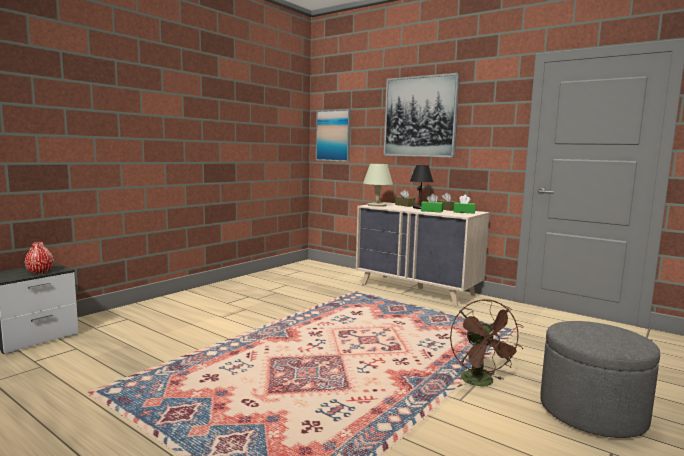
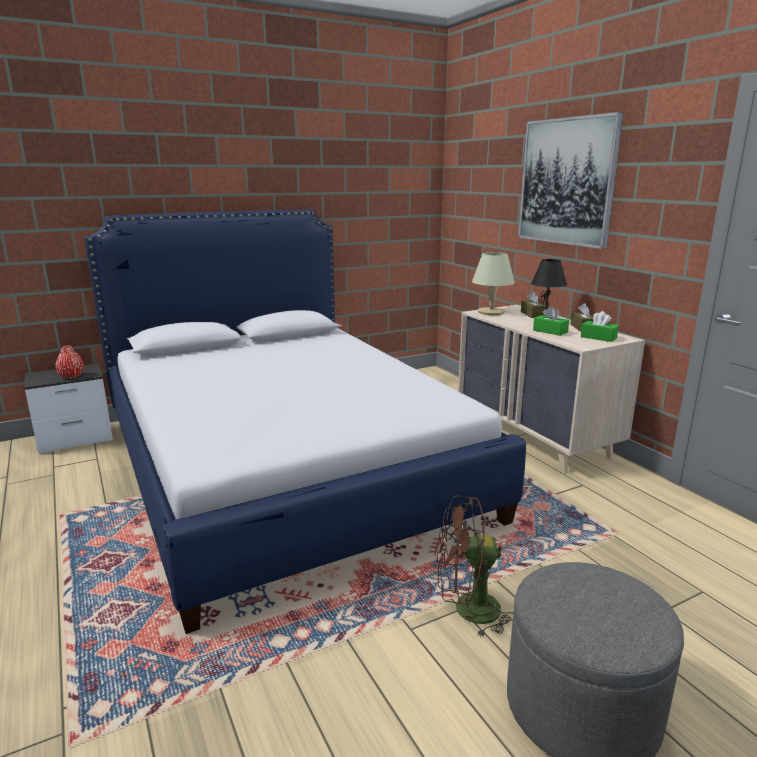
camera: 25 degrees right, 10 degrees up
picture [316,109,351,162] -> none
brown fan [450,299,523,387] -> brown fan turned 75 degrees clockwise [437,495,513,637]
none -> bed [84,210,526,634]

